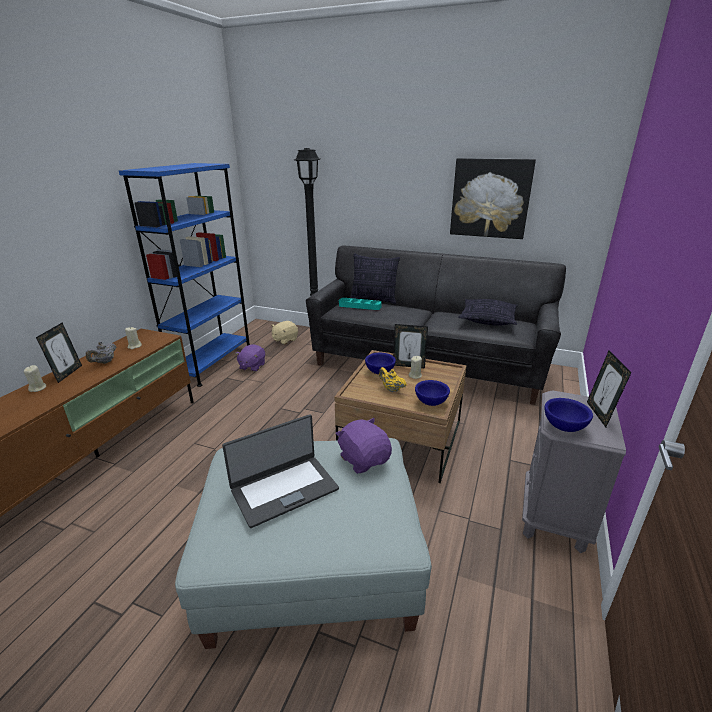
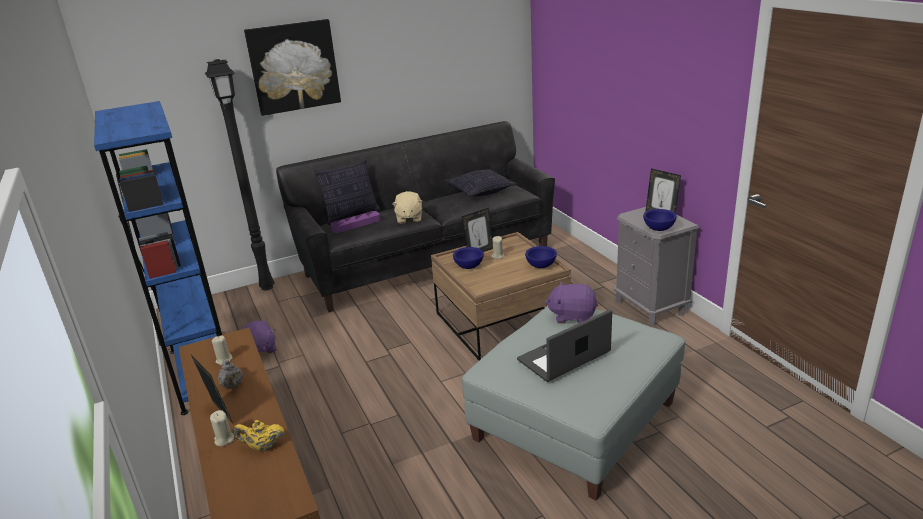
camera: 45 degrees left, 0 degrees up
laptop [222,414,339,528] -> laptop turned 135 degrees counterclockwise [517,309,612,382]
beige plush toy [271,321,298,345] -> beige plush toy moved to [392,191,423,224]
turquoise tray [339,298,382,310] -> purple tray [331,211,380,233]
yellow teapot [379,367,407,392] -> yellow teapot moved to [234,420,284,451]
picture [450,158,536,239] -> picture moved to [244,19,341,116]

